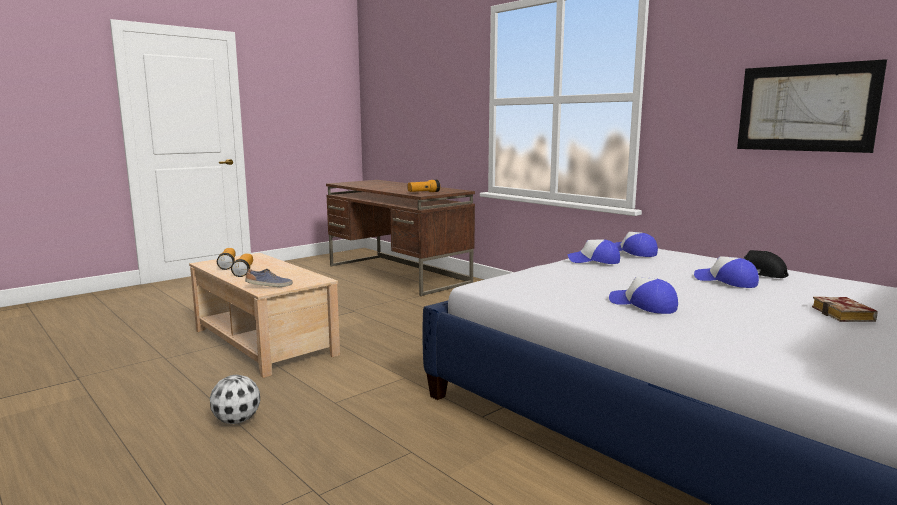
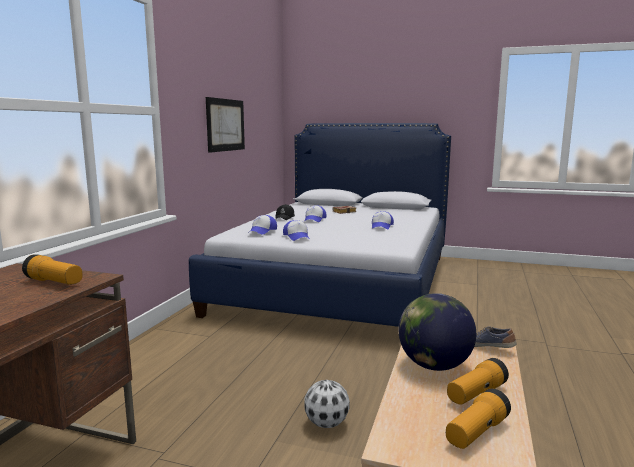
camera: 120 degrees left, 0 degrees up
football [210,375,260,424] -> football moved to [304,380,350,428]
none -> globe [399,293,476,371]

